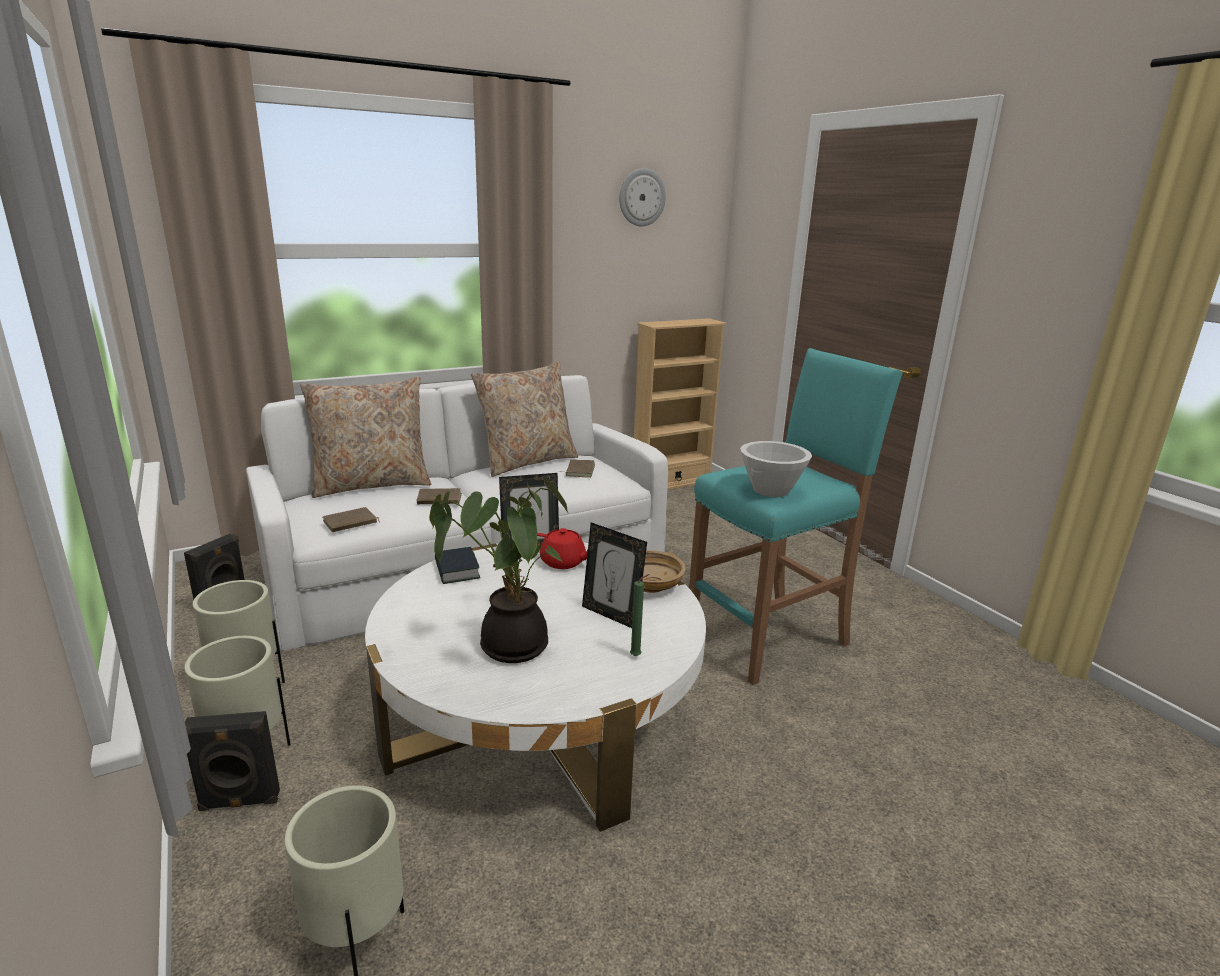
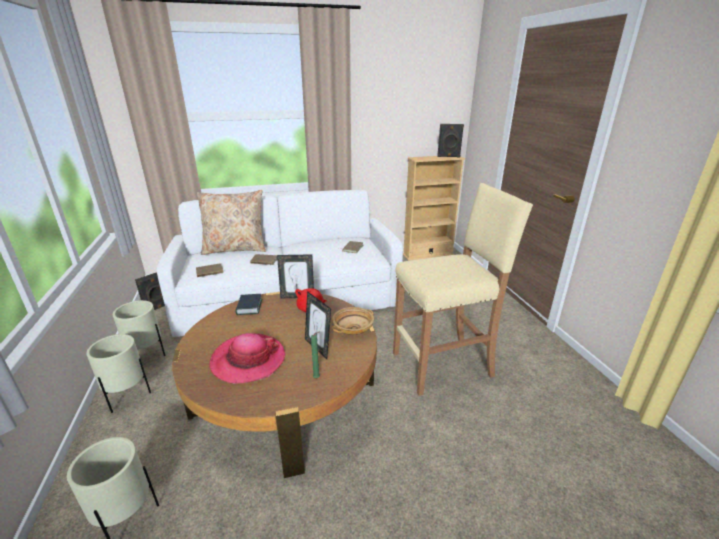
camera: 15 degrees right, 5 degrees up
black speaker [185,711,280,811] -> black speaker moved to [437,124,464,157]
white coffee table [365,542,706,832] -> brown coffee table [172,292,377,478]
potted plant [429,478,570,663] -> hat [210,333,285,384]
beige pillow [471,362,578,477] -> none
wall clock [619,168,666,226] -> none
turquoise stool [689,348,903,685] -> beige stool [393,183,533,396]
white bowl [740,441,812,497] -> none

